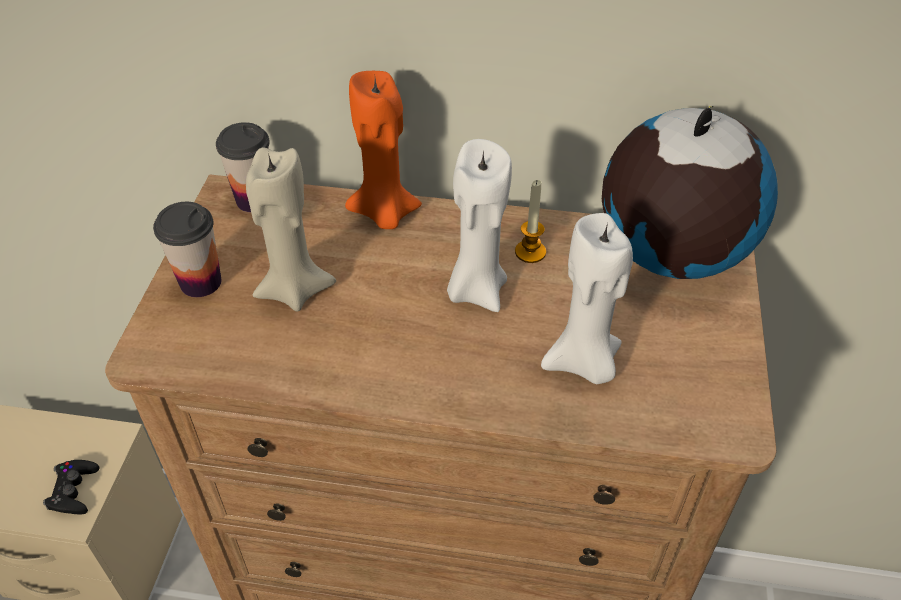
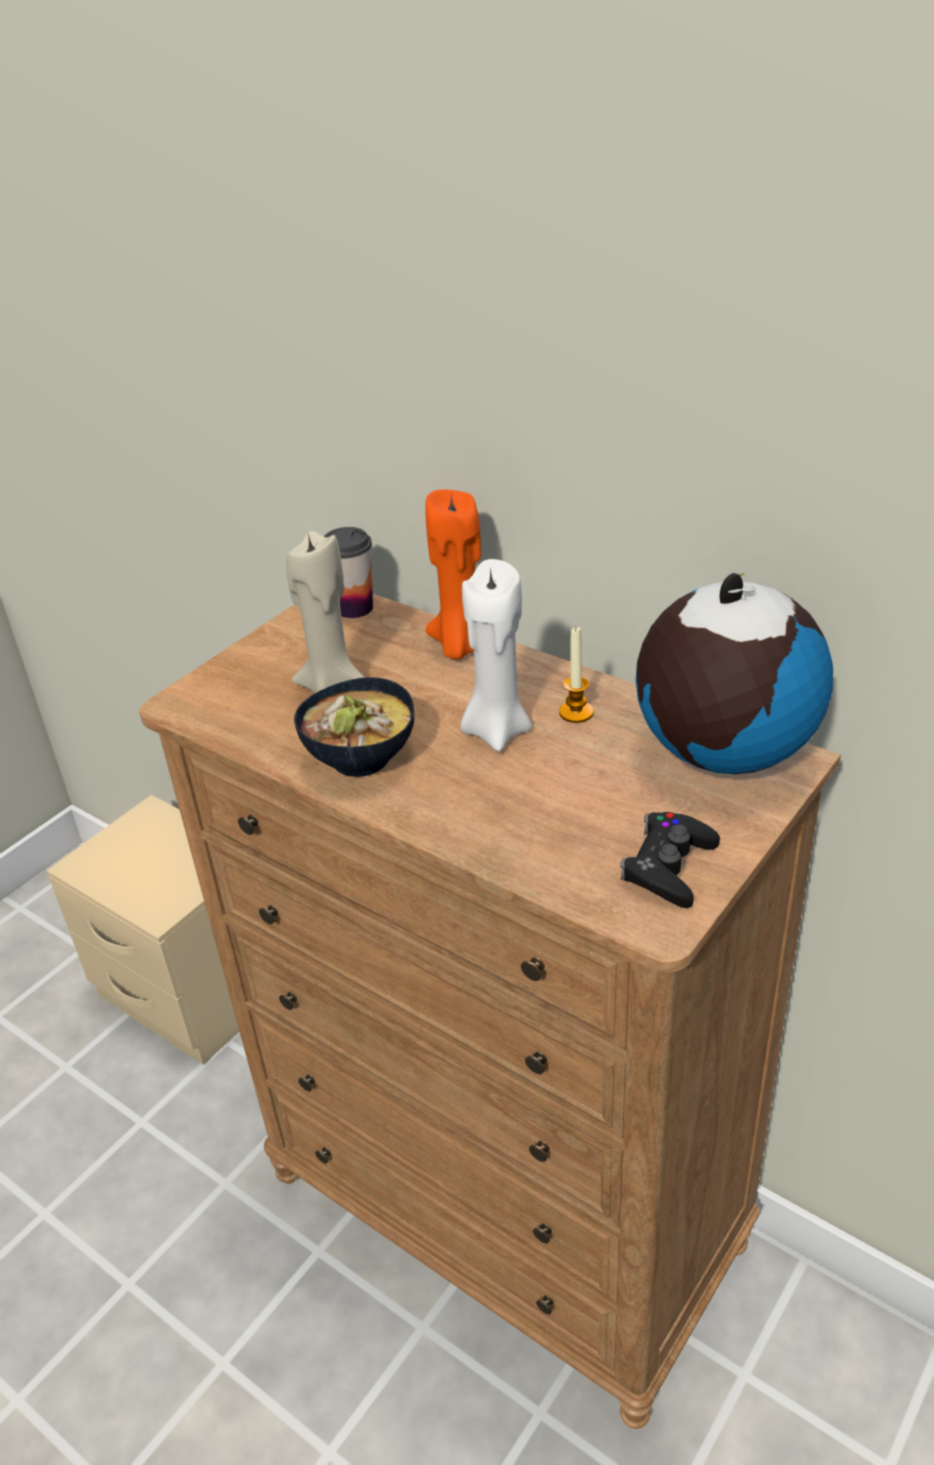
camera: 30 degrees right, 10 degrees down
black game controller [43,460,99,514] -> black game controller moved to [620,812,720,908]
cup [153,202,222,297] -> none
white candle [541,213,633,384] -> none
none -> bowl [294,677,414,777]

